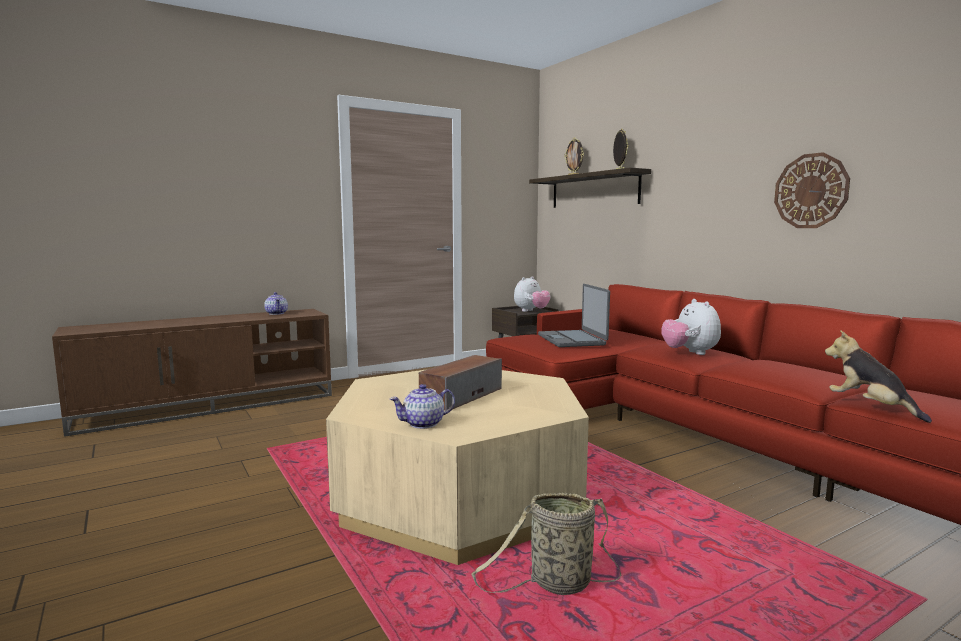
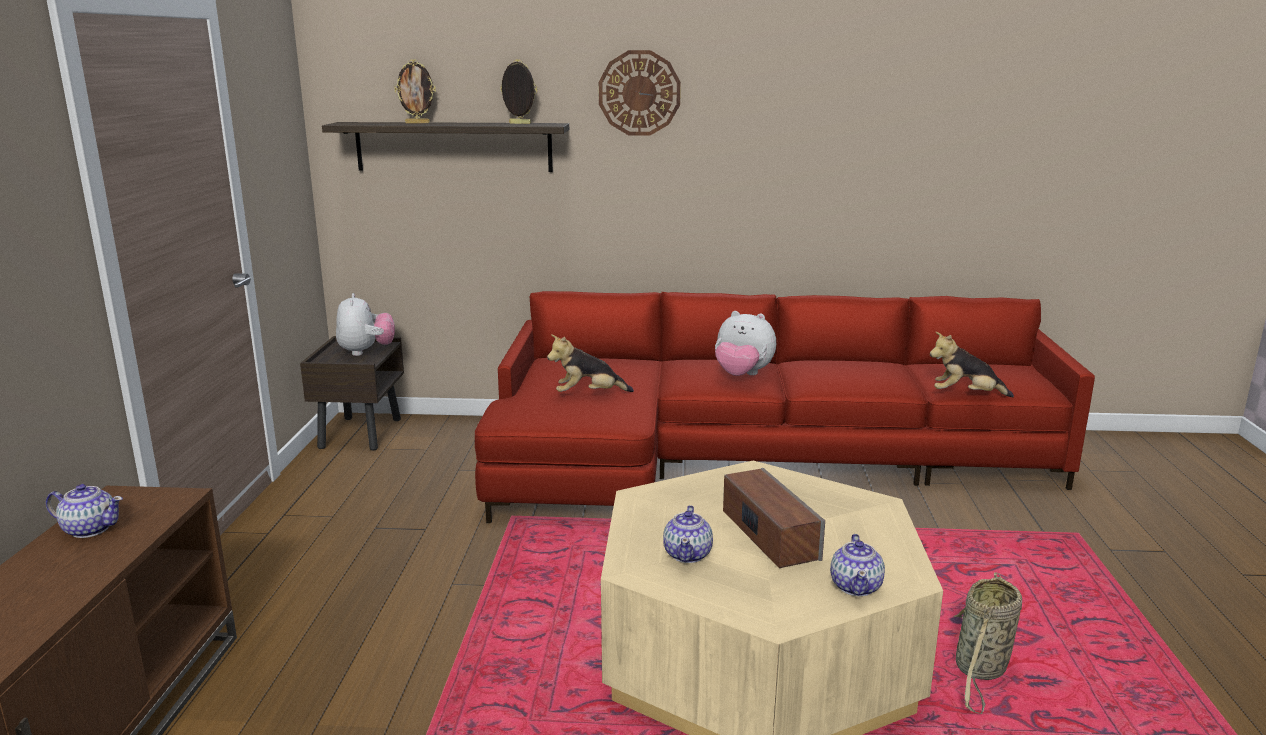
camera: 55 degrees left, 10 degrees up
laptop [538,284,610,347] -> plush toy [547,334,634,392]
wall clock [774,152,850,228] -> wall clock moved to [599,50,681,136]
none -> teapot [663,505,713,563]

